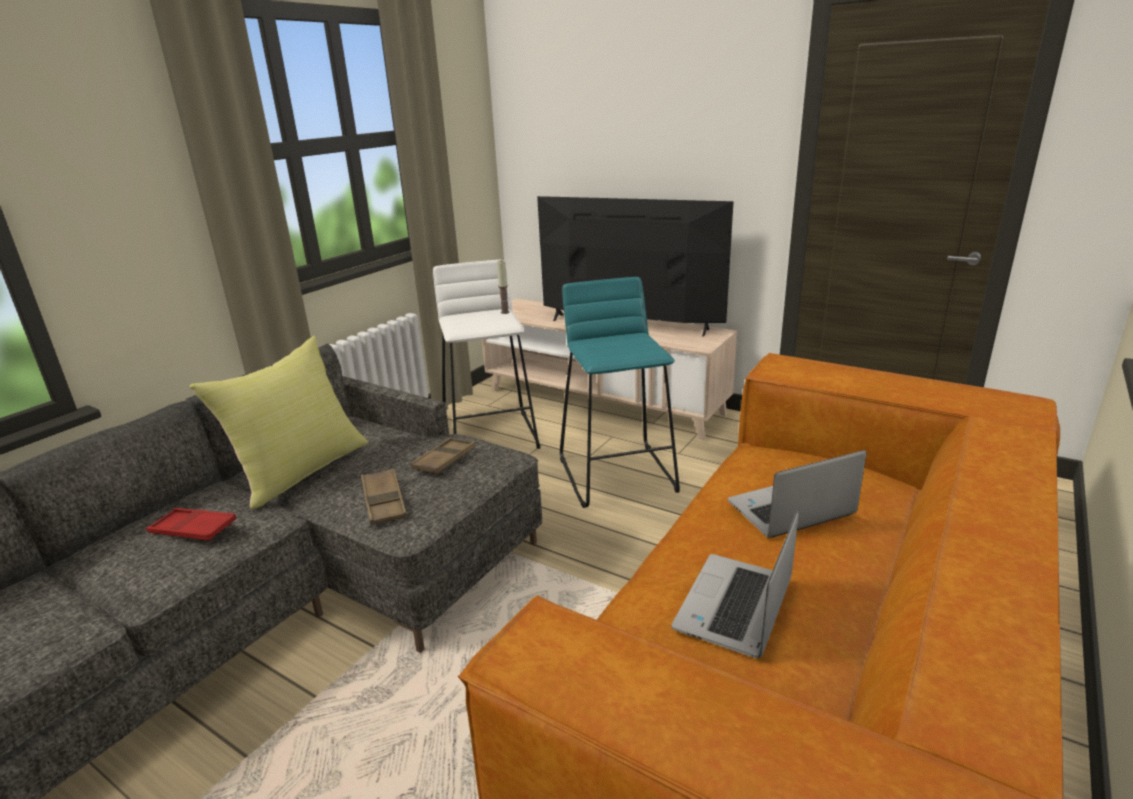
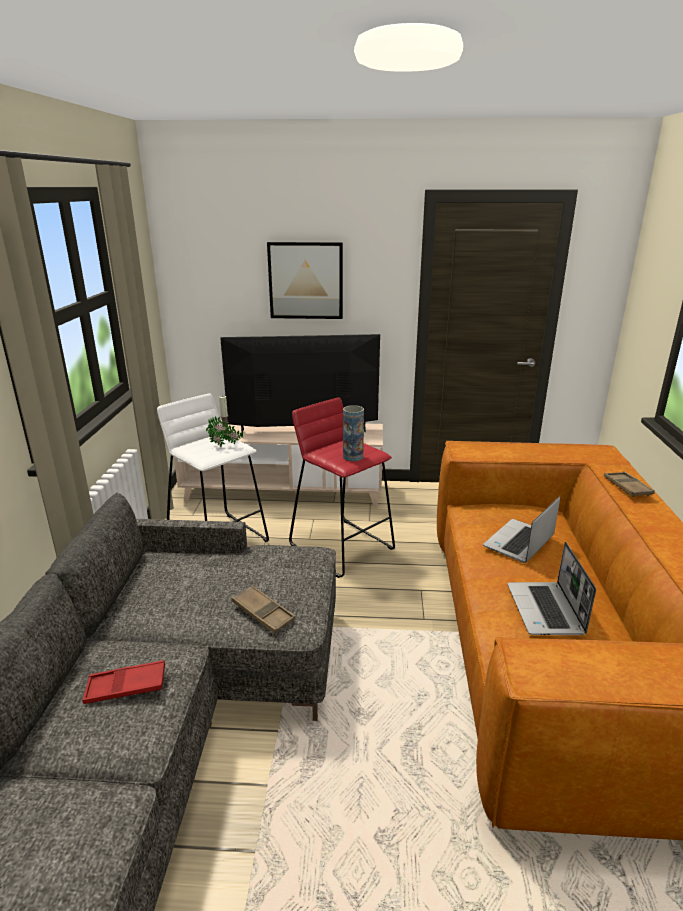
camera: 30 degrees left, 0 degrees up
yellow pillow [190,336,368,509] -> none
brown tray [411,437,476,475] -> brown tray moved to [604,472,655,497]
turquoise stool [560,277,680,508] -> red stool [289,398,395,578]
none -> potted plant [206,416,244,447]
none -> picture [267,242,343,319]
none -> vase [343,405,364,461]

